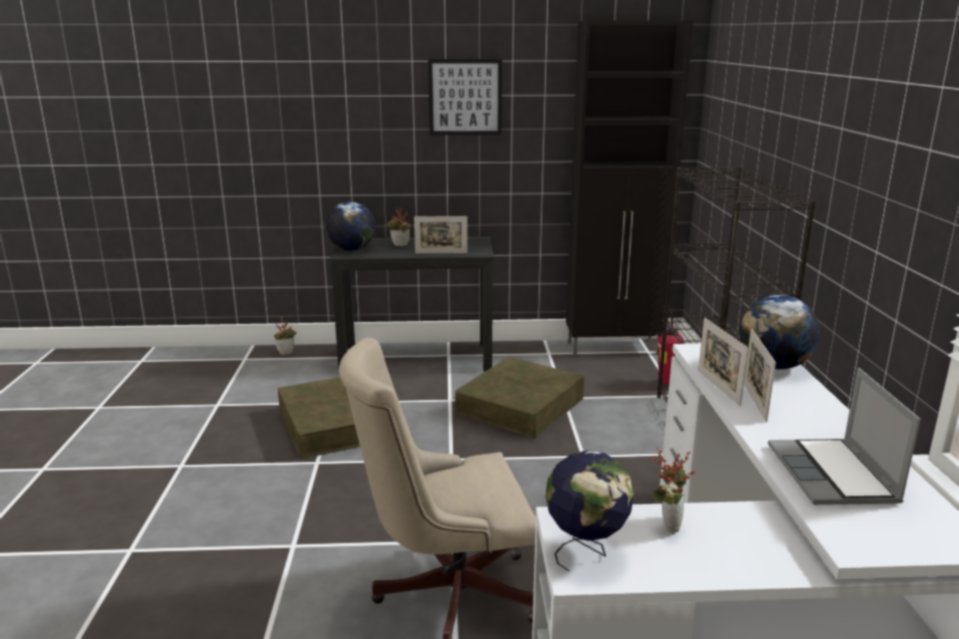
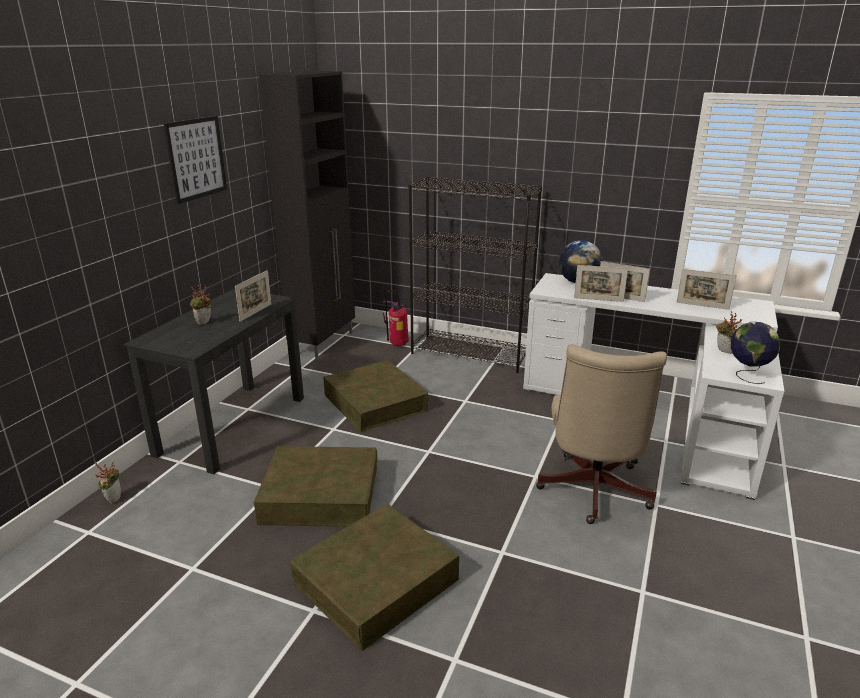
camera: 65 degrees left, 5 degrees up
globe [326,202,375,251] -> none
laptop [768,368,921,505] -> picture frame [677,269,737,310]
none -> brown storage box [290,504,459,651]

